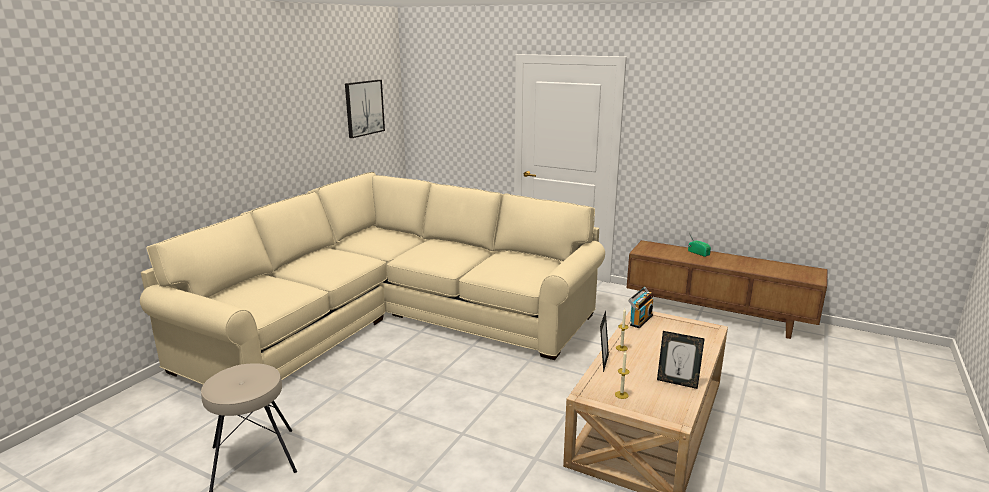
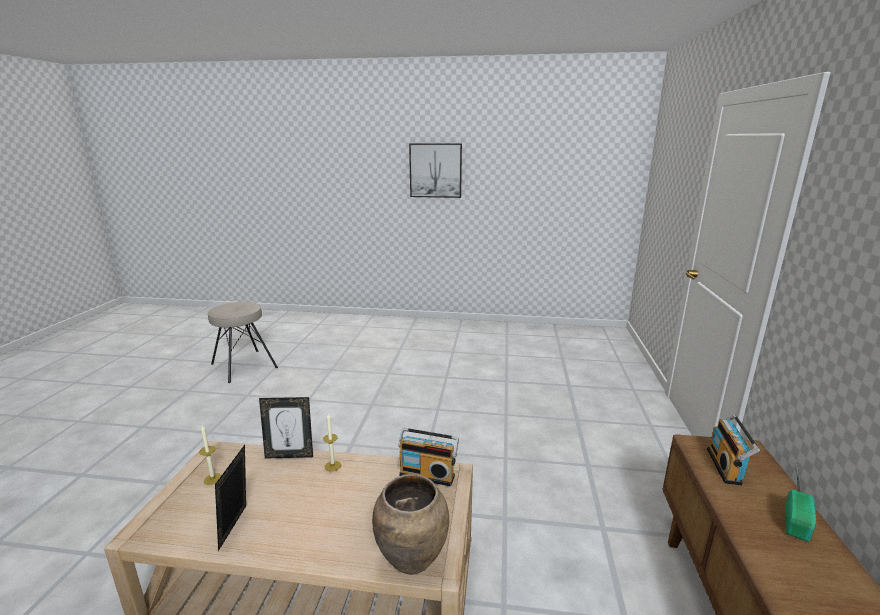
camera: 70 degrees right, 0 degrees up
beige sofa [140,172,605,385] -> none
picture [345,80,385,138] -> picture moved to [409,143,462,198]
none -> brown vase [372,474,449,575]
none -> radio [707,414,760,486]

